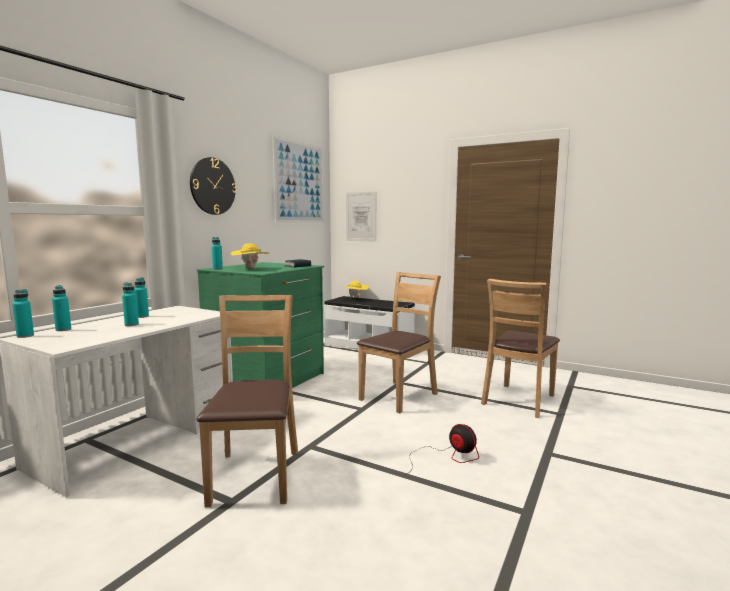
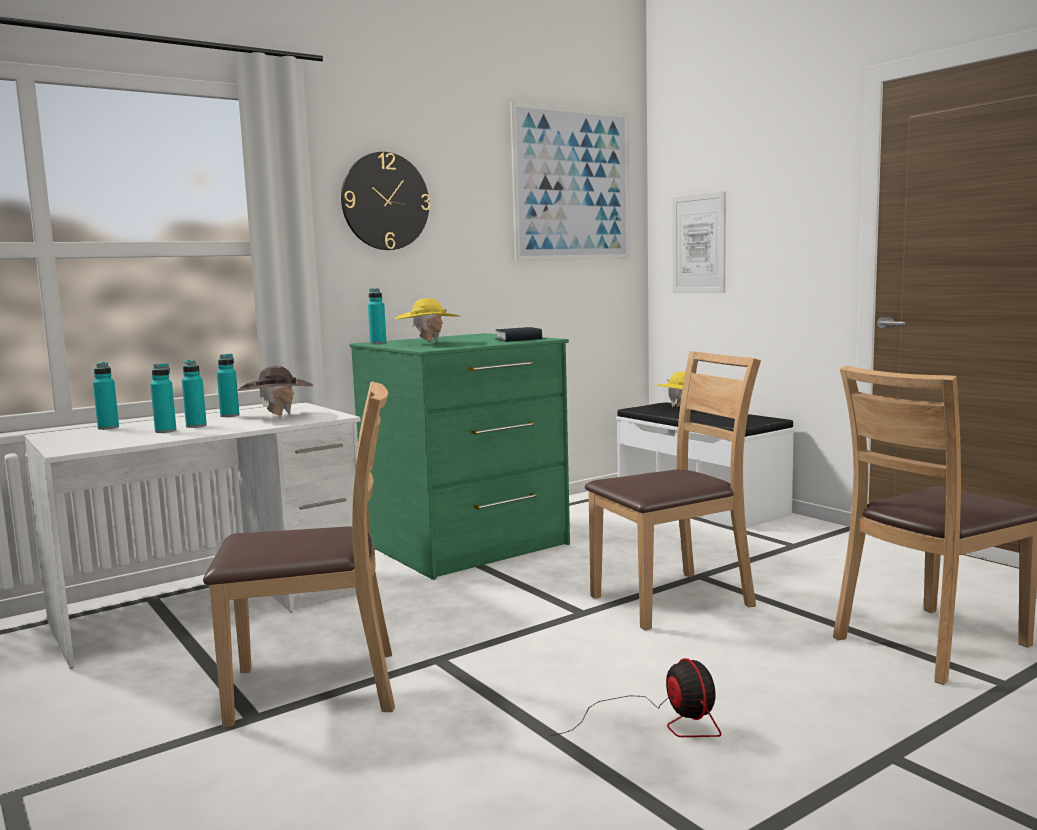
camera: 25 degrees right, 0 degrees up
turquoise bottle [13,289,34,338] -> turquoise bottle moved to [150,363,177,433]
brown chair [196,295,298,508] -> brown chair turned 60 degrees clockwise [203,381,395,728]
none -> brown hat [238,366,314,416]

